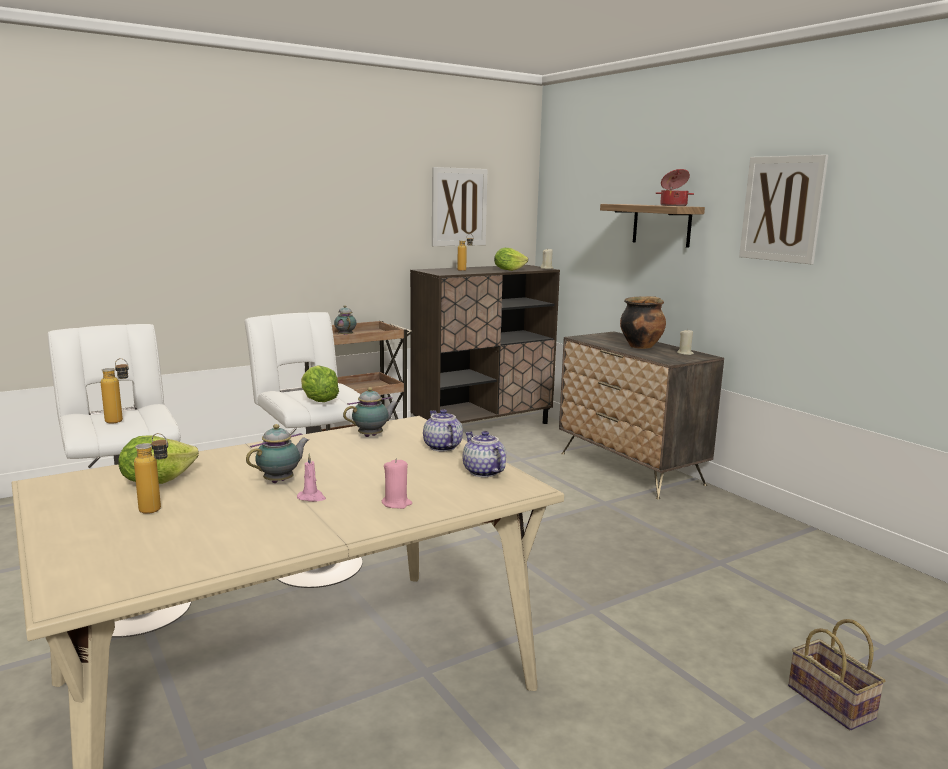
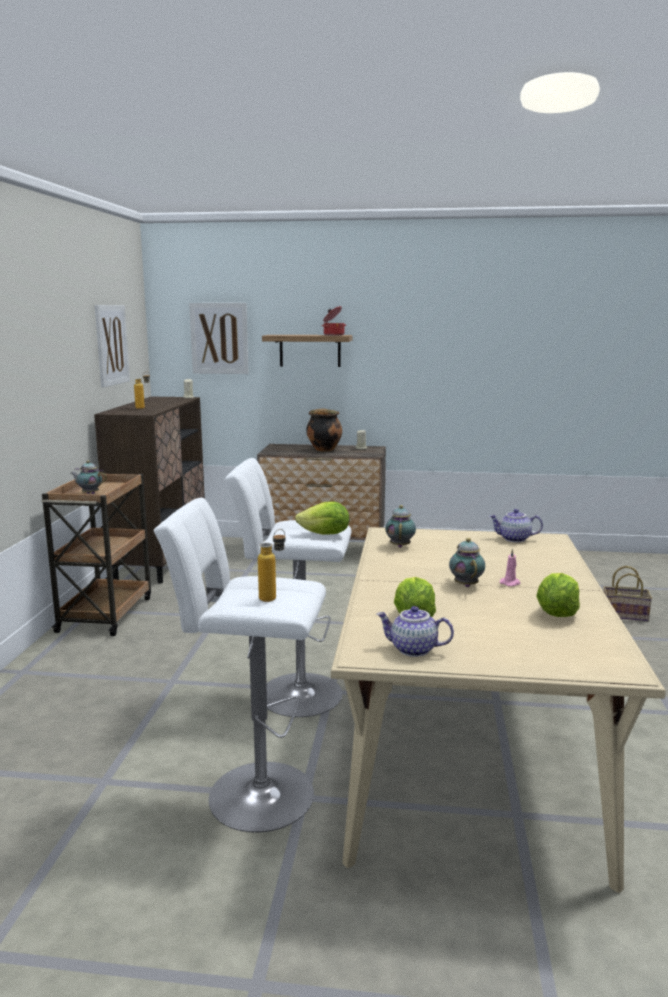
camera: 50 degrees left, 0 degrees up
bottle [134,433,168,514] -> none
pink candle [382,458,412,509] -> none
teapot [423,409,463,452] -> teapot moved to [377,606,454,657]
lettuce [494,248,528,271] -> lettuce moved to [537,573,580,617]
picture [739,155,828,264] -> picture moved to [189,303,249,374]

